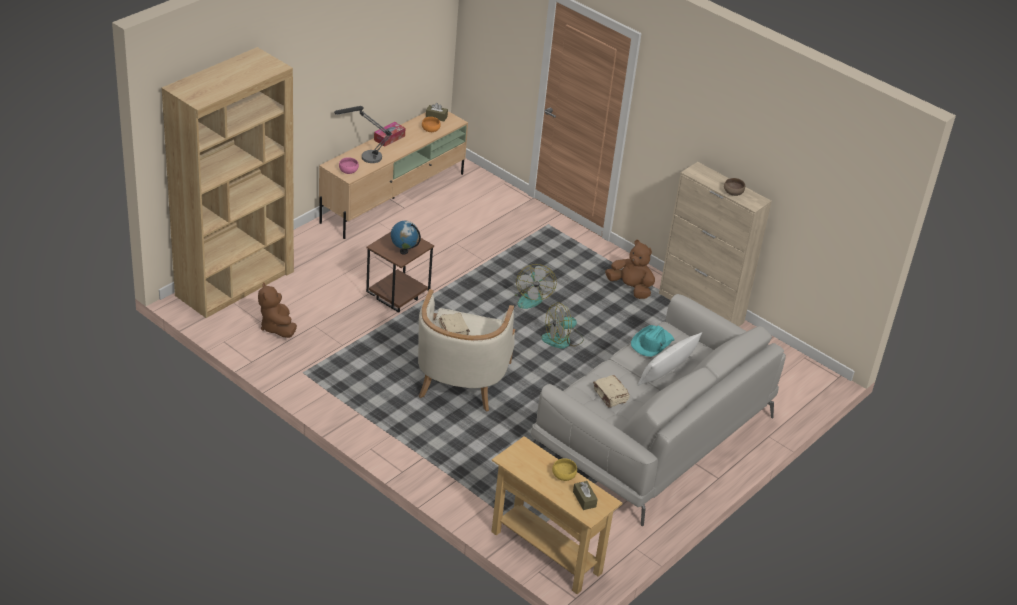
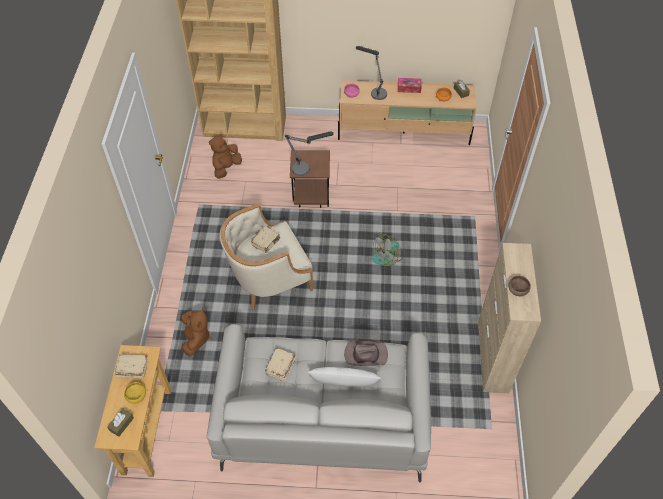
camera: 55 degrees right, 15 degrees up
globe [391,221,421,254] -> table lamp [285,131,333,176]
fan [541,302,584,349] -> none
brown plush toy [605,240,655,299] -> brown plush toy moved to [181,307,210,356]
turquoise hat [631,325,674,357] -> brown hat [344,339,388,366]
none -> beige book [115,354,148,379]

